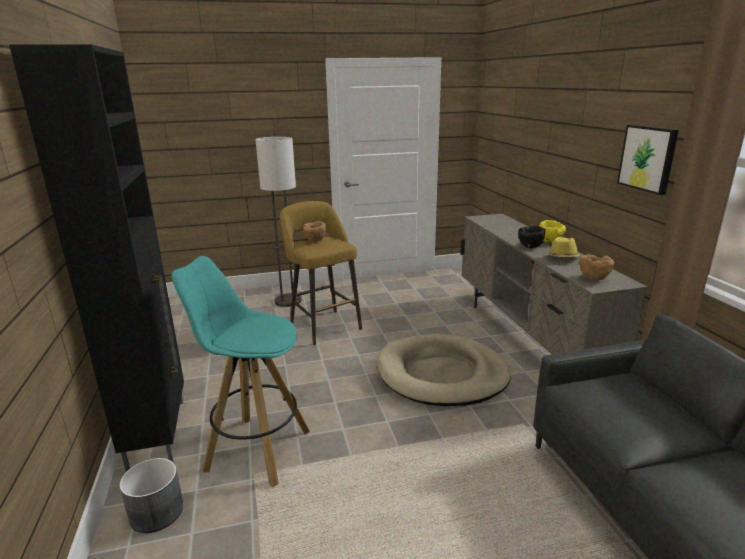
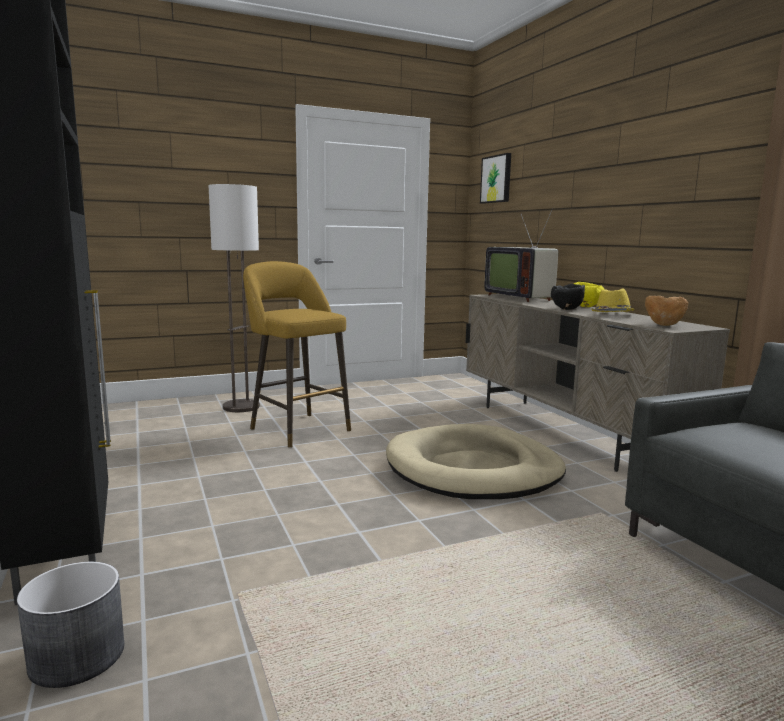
camera: 10 degrees left, 10 degrees down
turquoise stool [171,256,310,488] -> none
brown bowl [303,221,326,242] -> none
picture [617,125,679,195] -> picture moved to [480,153,511,204]
none -> television [484,208,558,302]

